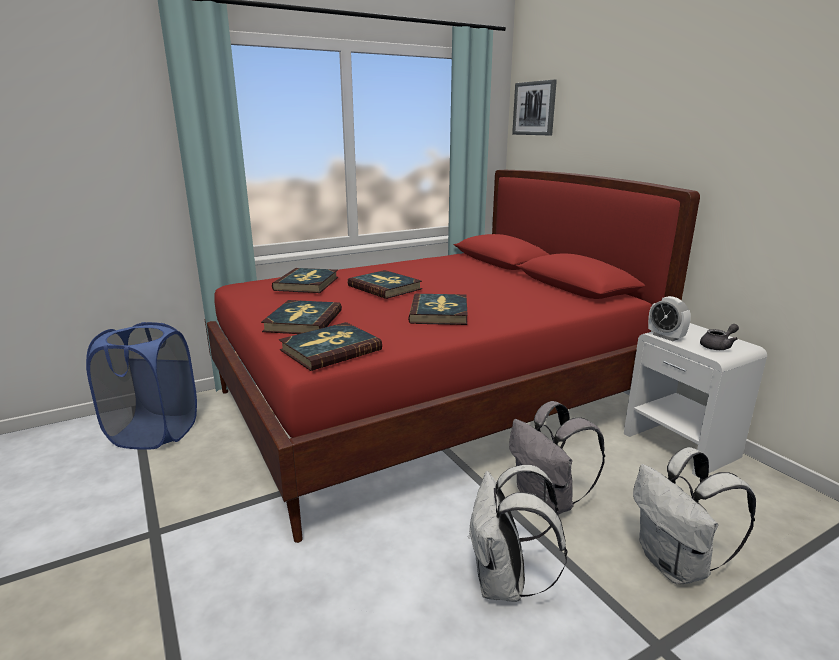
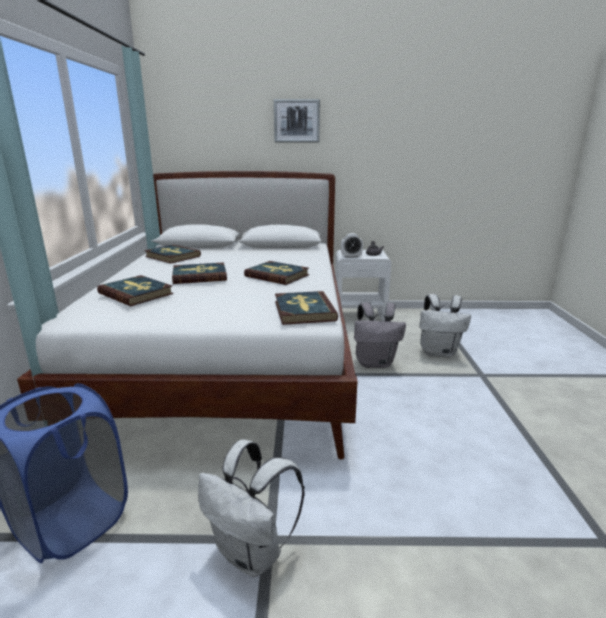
camera: 60 degrees left, 0 degrees up
red bed [205,170,700,543] -> white bed [17,171,357,459]
book [261,300,342,334] -> book moved to [144,245,201,263]
white backpack [468,465,567,602] -> white backpack moved to [198,440,305,577]
picture [512,80,557,135] -> picture moved to [274,99,320,142]

